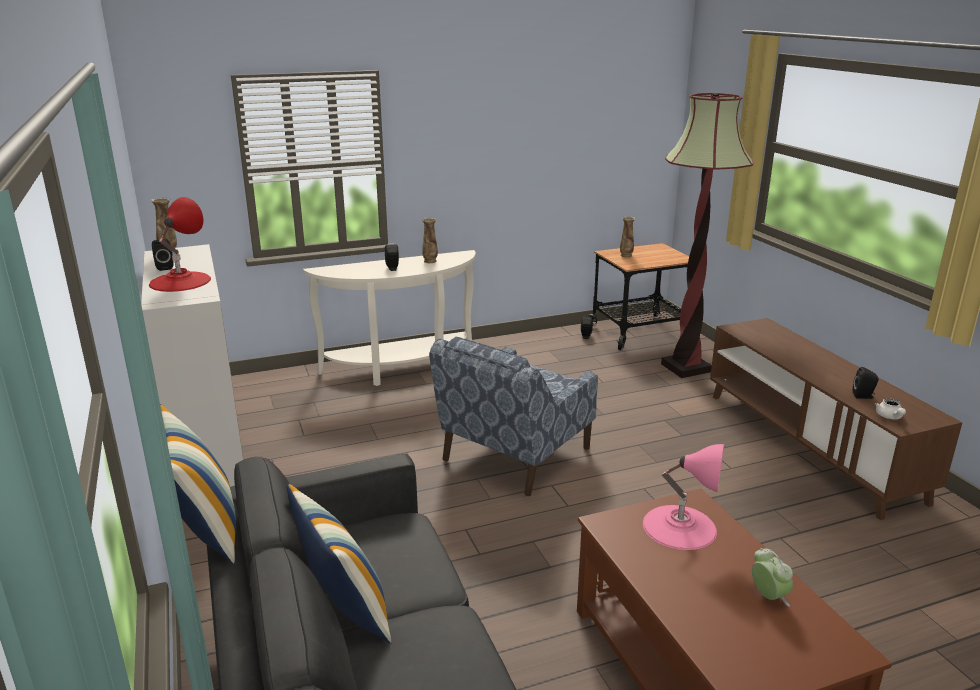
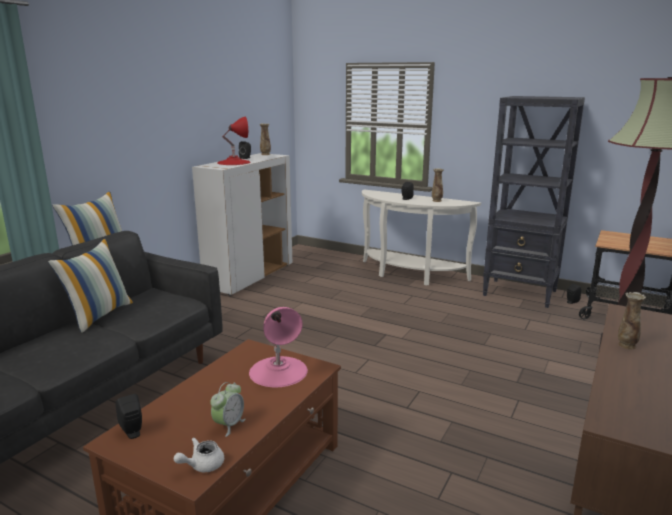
camera: 50 degrees right, 5 degrees down
blue armchair [429,337,598,497] -> none
vase [620,216,635,258] -> vase moved to [618,292,646,349]
black speaker [853,367,879,399] -> black speaker moved to [116,394,142,439]
white teapot [875,398,906,419] -> white teapot moved to [174,437,224,472]
none -> black bookcase [483,96,585,308]

